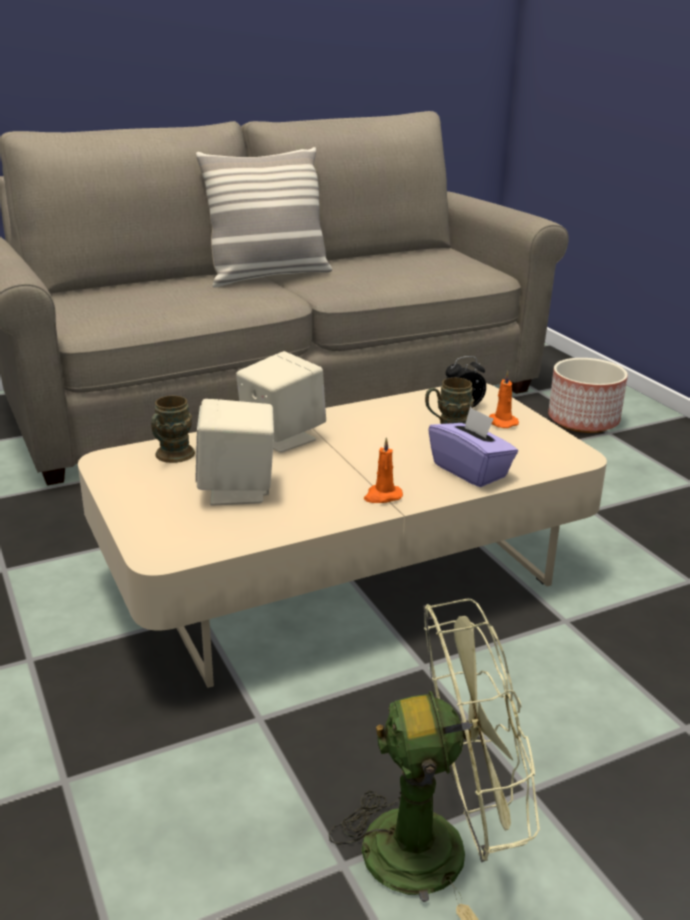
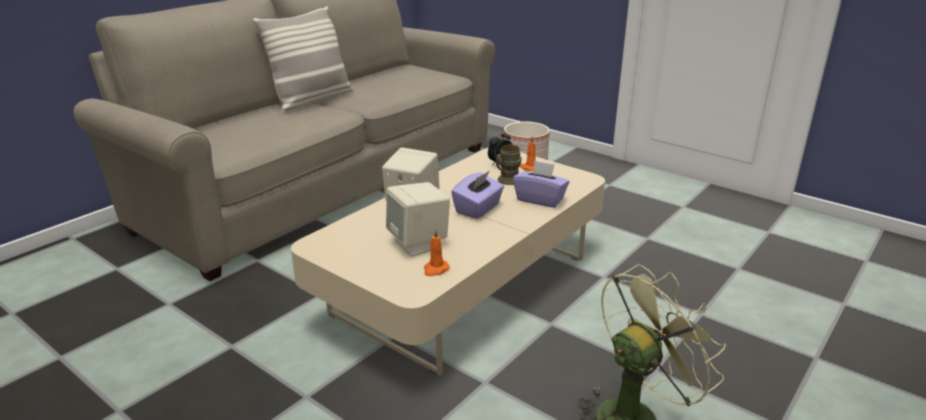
camera: 25 degrees left, 0 degrees up
brown mug [151,396,195,463] -> none
orange candle [364,437,403,503] -> orange candle moved to [424,228,450,276]
none -> purple tissue box [451,171,504,219]

